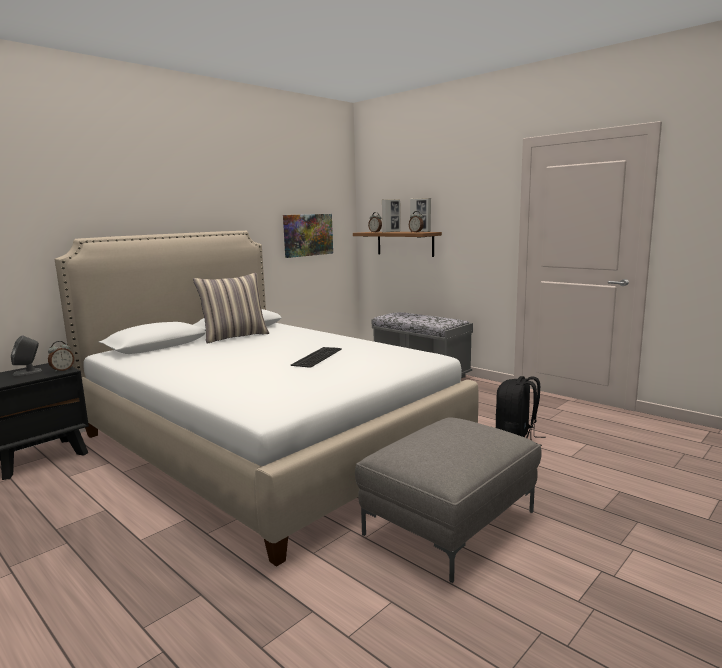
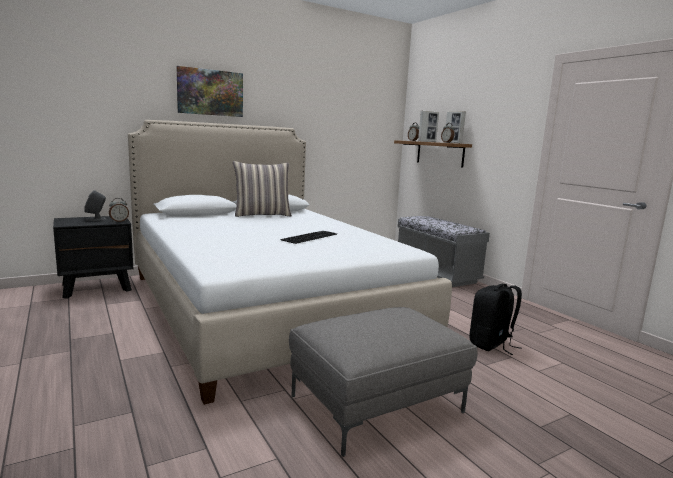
camera: 15 degrees right, 0 degrees up
picture [283,214,333,258] -> picture moved to [176,66,243,117]

